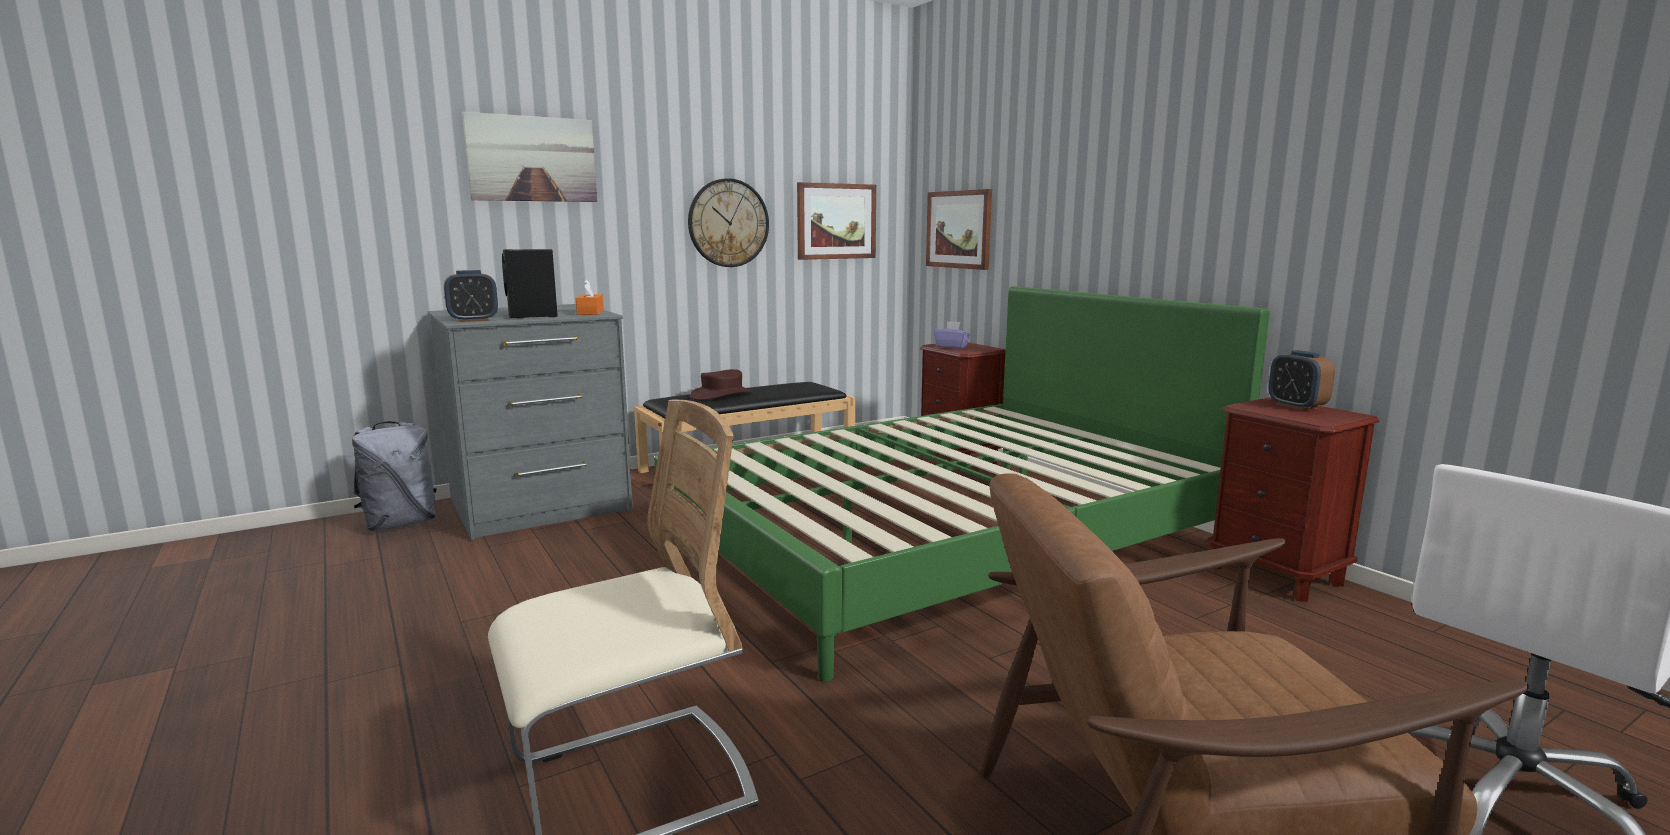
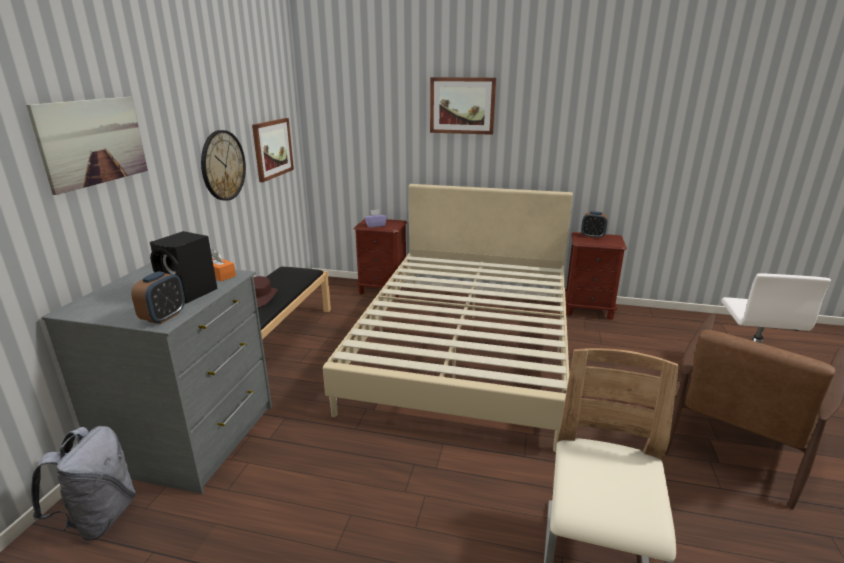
camera: 45 degrees left, 10 degrees up
green bed [654,286,1270,682] -> beige bed [323,184,573,453]
picture [926,189,992,270] -> picture moved to [430,77,496,135]

